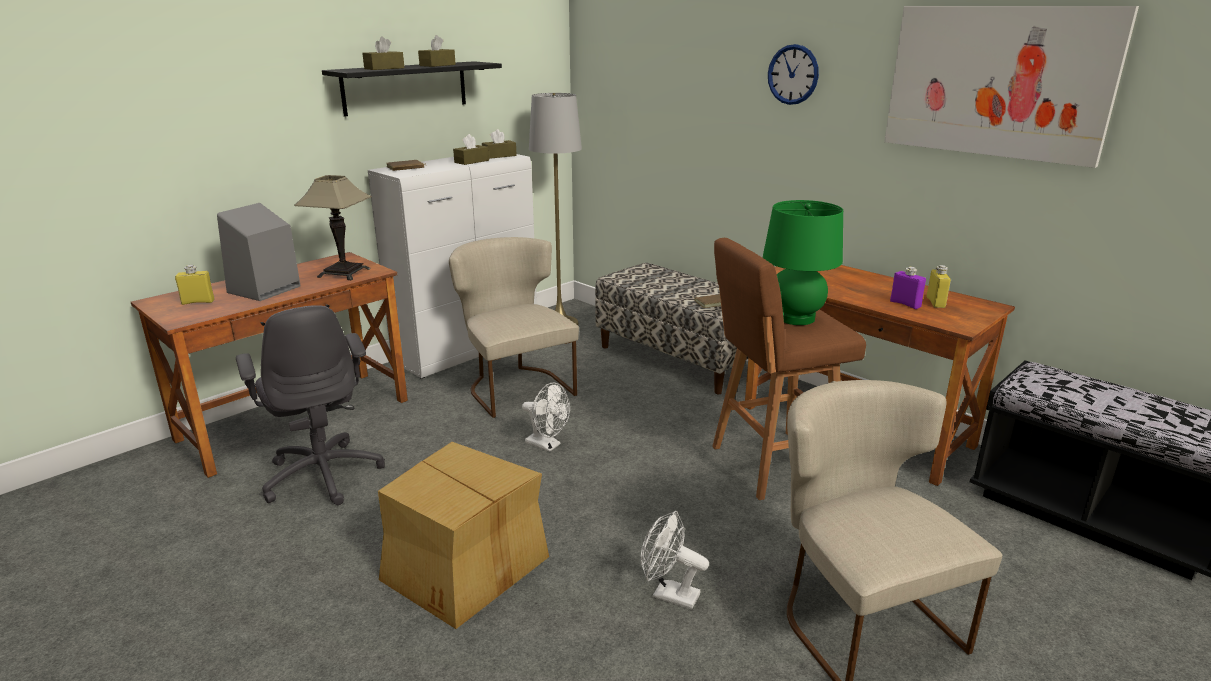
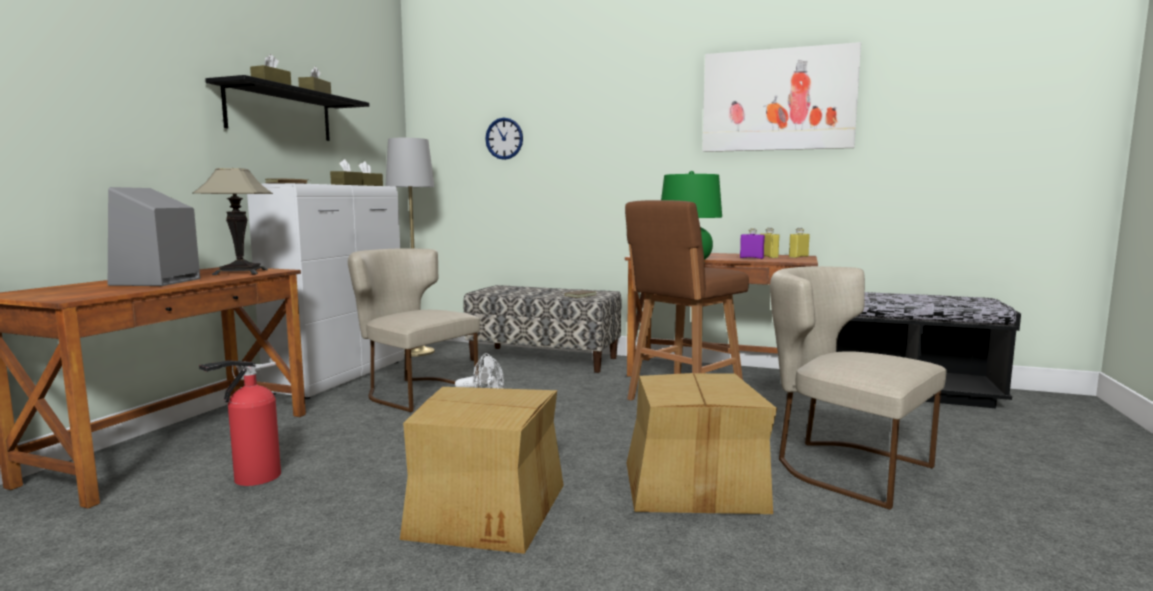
camera: 25 degrees left, 15 degrees down
yellow bottle [175,265,214,305] -> yellow bottle moved to [789,228,810,258]
grey office chair [236,305,385,505] -> fire extinguisher [199,360,281,486]
white fan [640,511,709,610] -> cardboard box [626,373,777,514]
wall clock [768,44,819,105] -> wall clock moved to [485,118,523,160]

